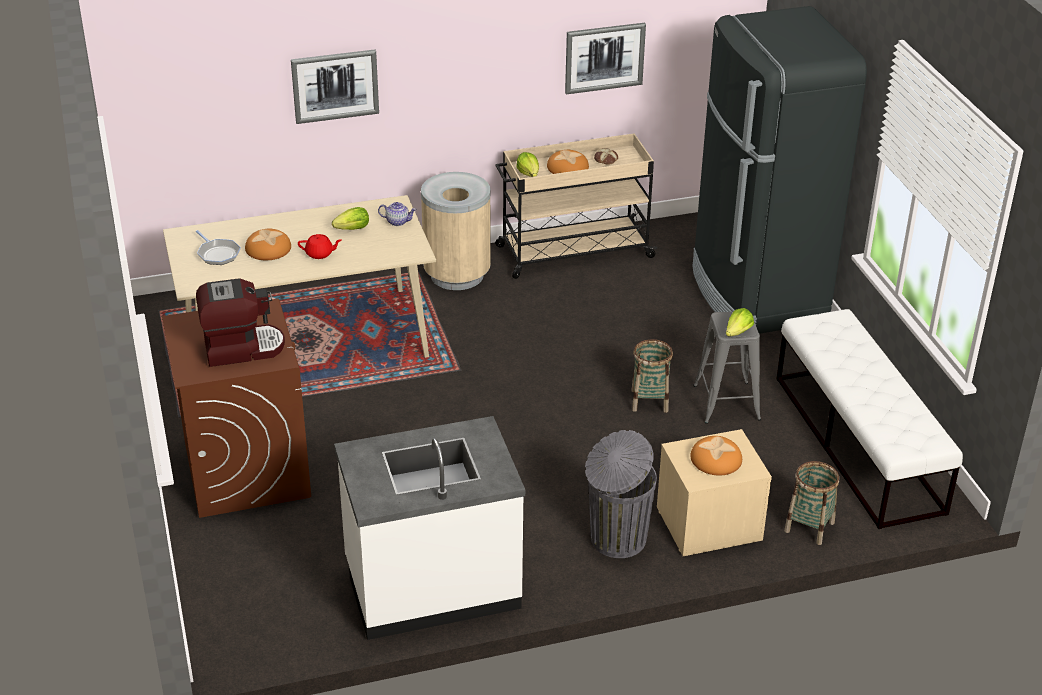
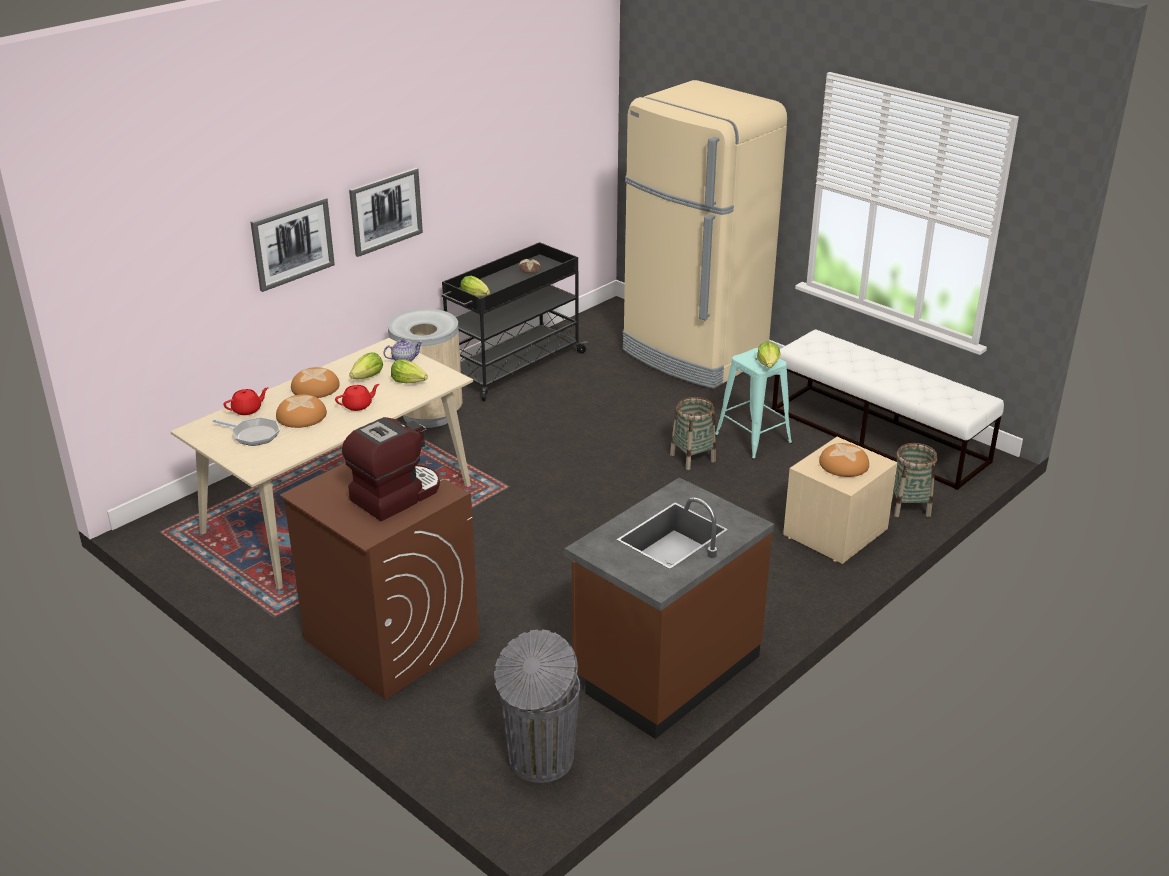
camera: 30 degrees left, 5 degrees down
white counter [334,416,525,640] -> brown counter [564,477,774,739]
beige cart [495,133,658,279] -> black cart [442,242,588,401]
bread [547,150,589,174] -> bread moved to [291,367,340,398]
picture [565,23,646,94] -> picture moved to [349,168,423,257]
grey trash can [585,430,657,558] -> grey trash can moved to [494,629,580,783]
black fridge [692,6,867,334] -> beige fridge [623,80,787,389]
grey stool [693,312,761,424] -> turquoise stool [715,348,792,460]
none -> red teapot [223,387,269,415]
none -> lettuce [391,359,428,383]

